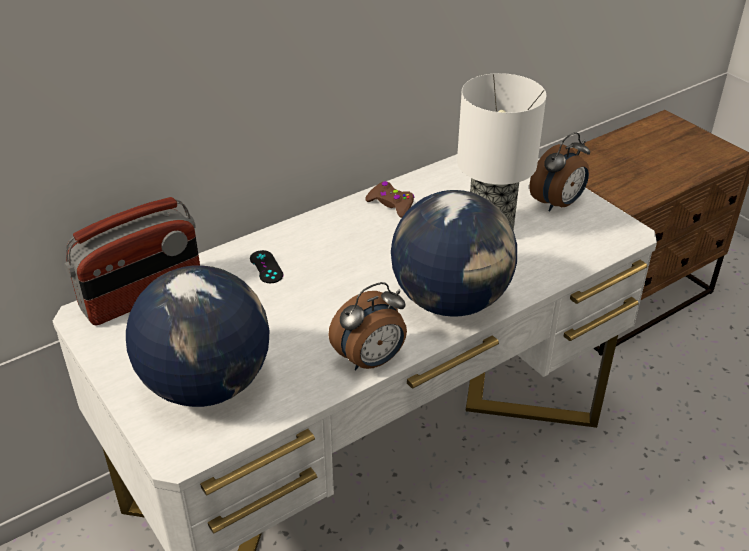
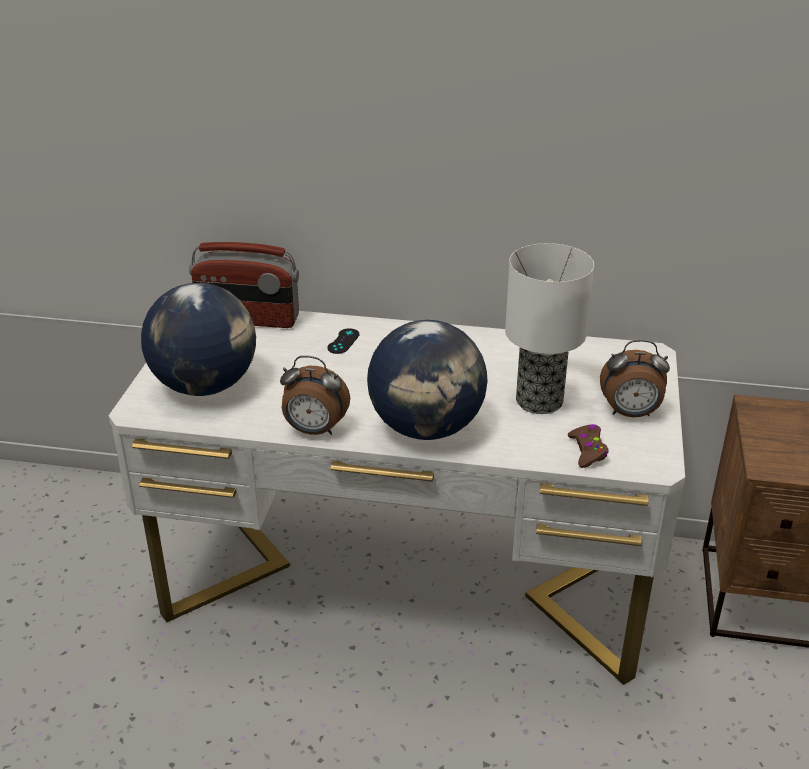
camera: 45 degrees right, 5 degrees down
brown game controller [365,181,414,218] -> brown game controller moved to [568,424,609,468]

